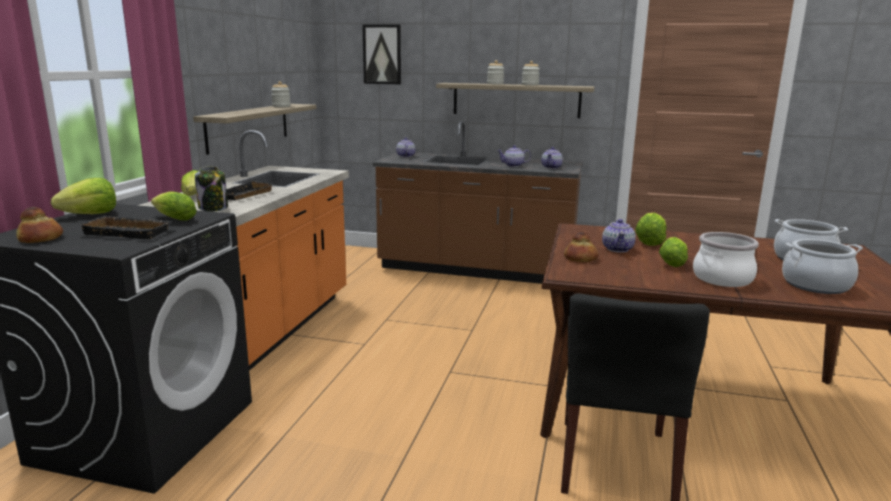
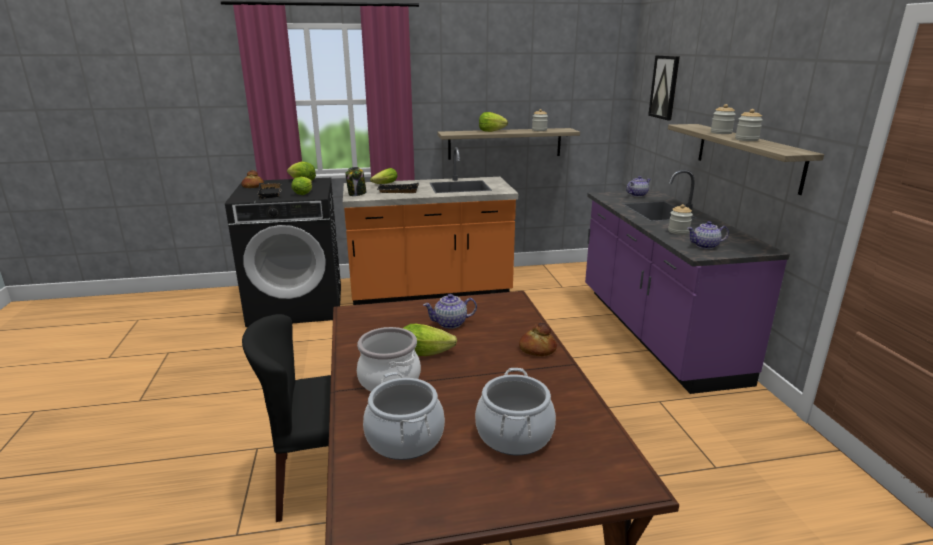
camera: 65 degrees right, 5 degrees up
brown counter [373,121,583,284] -> purple counter [585,170,790,394]
teapot [497,145,531,167] -> jar [668,204,693,235]
bread [564,232,598,262] -> bread moved to [519,322,557,356]
lettuce [635,213,666,246] -> lettuce moved to [479,112,508,132]

